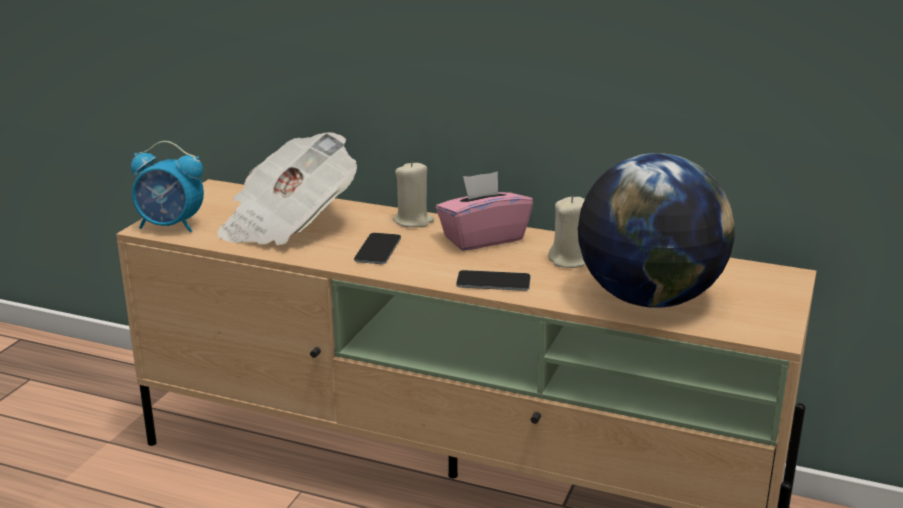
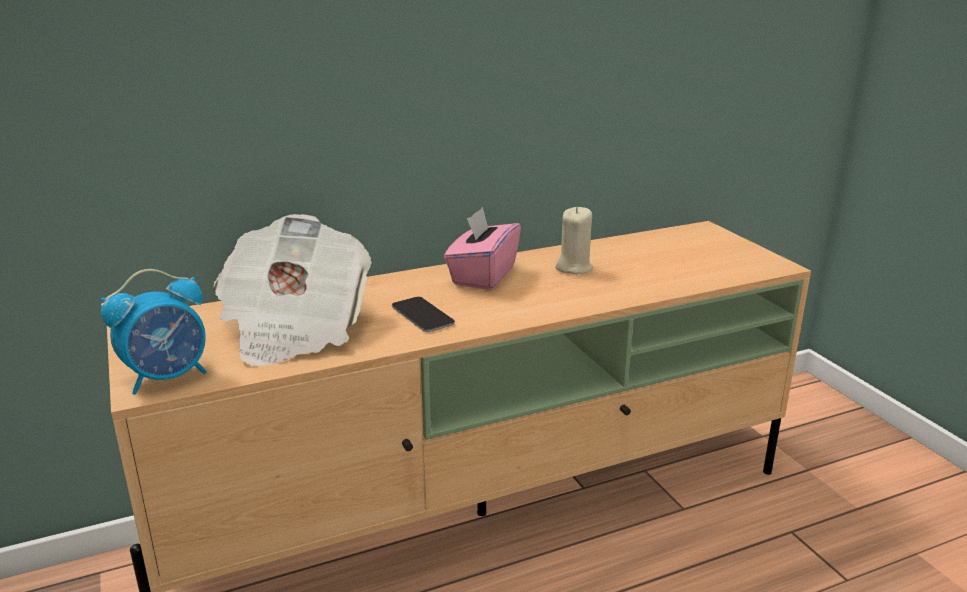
camera: 45 degrees left, 0 degrees up
beige candle [393,161,434,227] -> none
phone [456,270,531,291] -> none
globe [578,153,735,308] -> none

